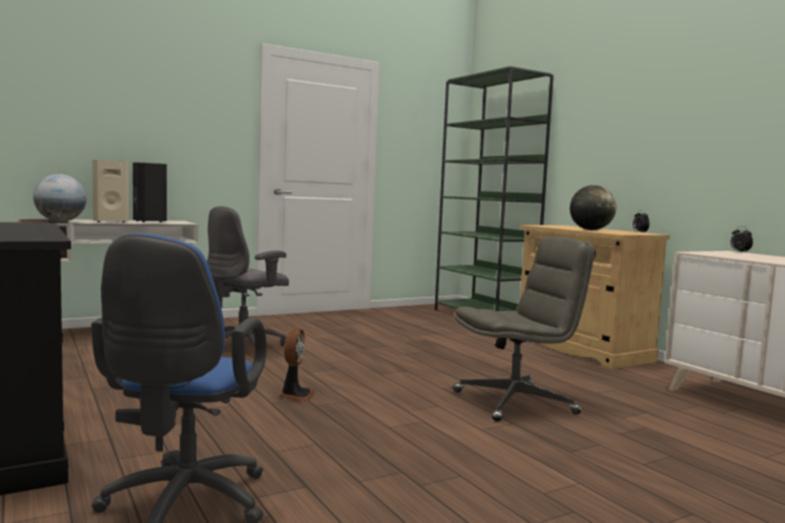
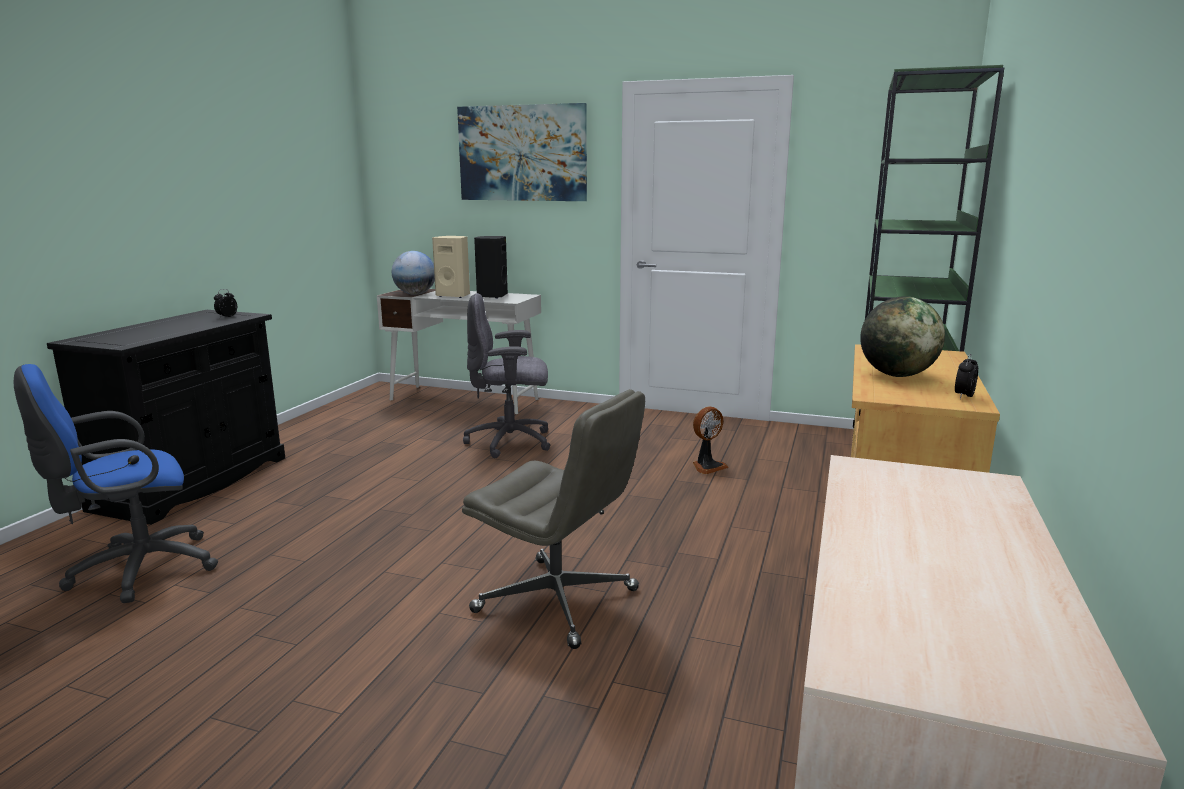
camera: 50 degrees right, 10 degrees up
fan [279,327,316,403] -> fan moved to [693,407,729,474]
alarm clock [730,226,753,253] -> alarm clock moved to [214,289,237,318]
none -> picture [457,103,587,201]

